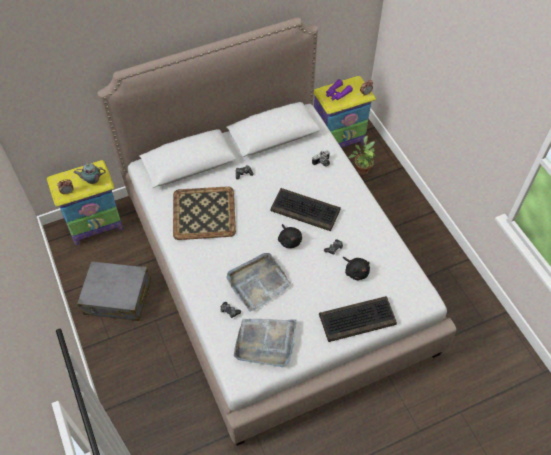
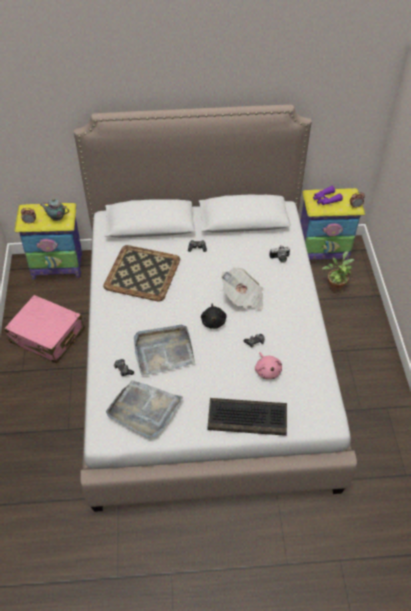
camera: 20 degrees right, 5 degrees down
grey suitcase [77,261,151,321] -> pink suitcase [4,295,85,363]
keyboard [270,188,341,231] -> newspaper [221,268,263,310]
black plush toy [343,257,370,280] -> pink plush toy [255,352,282,379]

